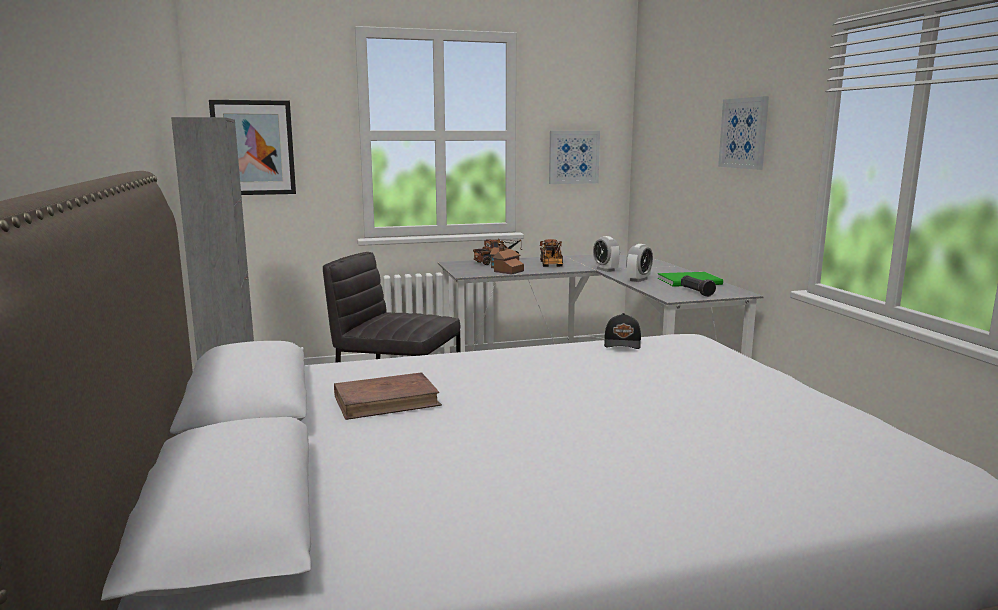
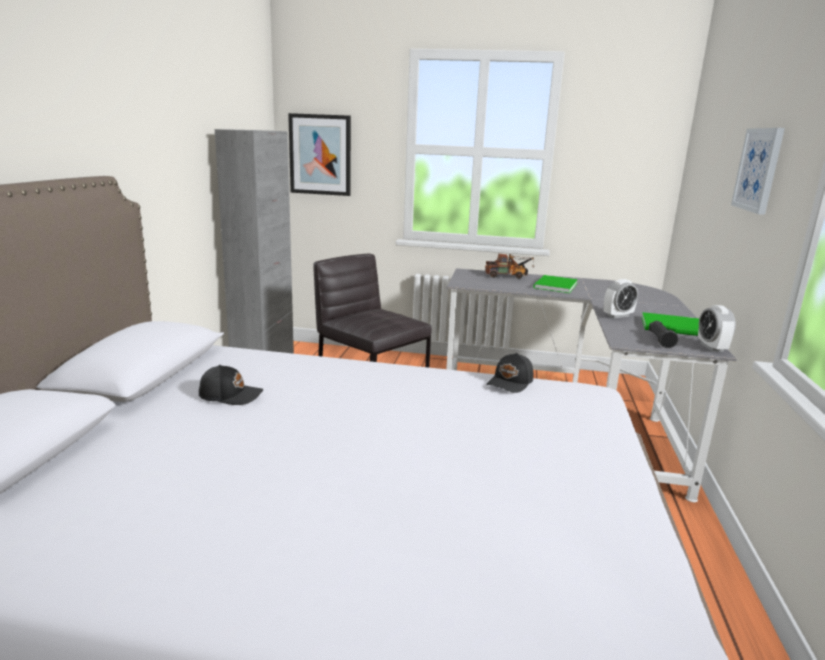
camera: 25 degrees right, 5 degrees up
brown book [334,372,442,420] -> black cap [199,365,263,405]
toy house [490,244,524,274] -> none
toy truck [540,239,563,267] -> green book [533,275,578,293]
picture [549,131,600,184] -> none
alarm clock [593,236,620,272] -> alarm clock moved to [698,305,736,352]

